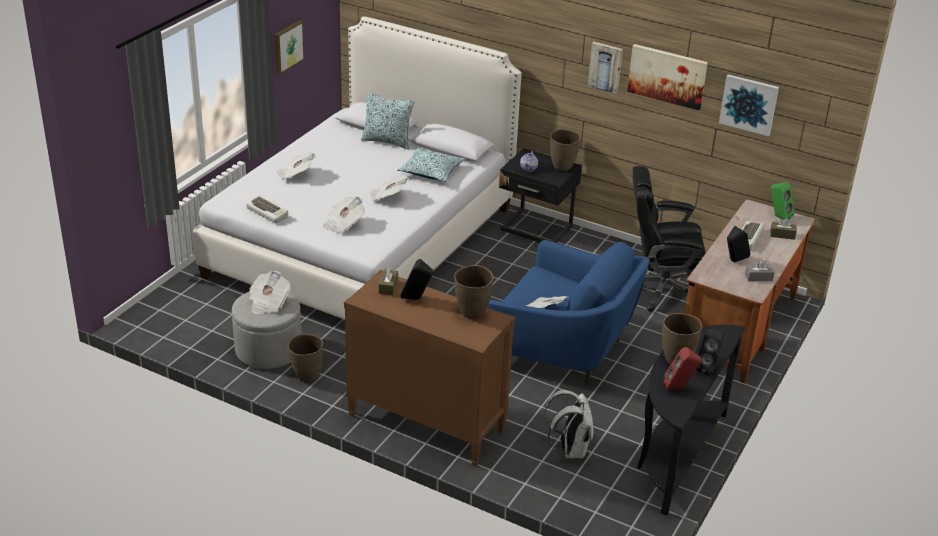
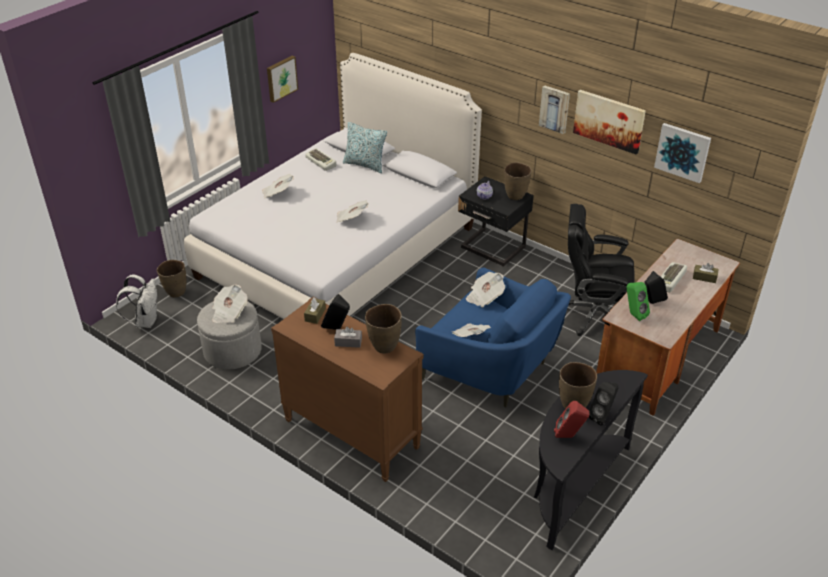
camera: 10 degrees right, 5 degrees up
keyboard [246,195,288,223] -> keyboard moved to [305,148,336,171]
brown vase [288,334,323,382] -> brown vase moved to [157,260,187,297]
newspaper [323,197,365,233] -> newspaper moved to [466,272,505,307]
pillow [397,148,465,182] -> none
white backpack [544,390,593,459] -> white backpack moved to [116,274,157,328]
grey tissue box [745,260,775,281] -> grey tissue box moved to [334,327,362,348]
green speaker [771,182,795,220] -> green speaker moved to [627,282,650,321]

